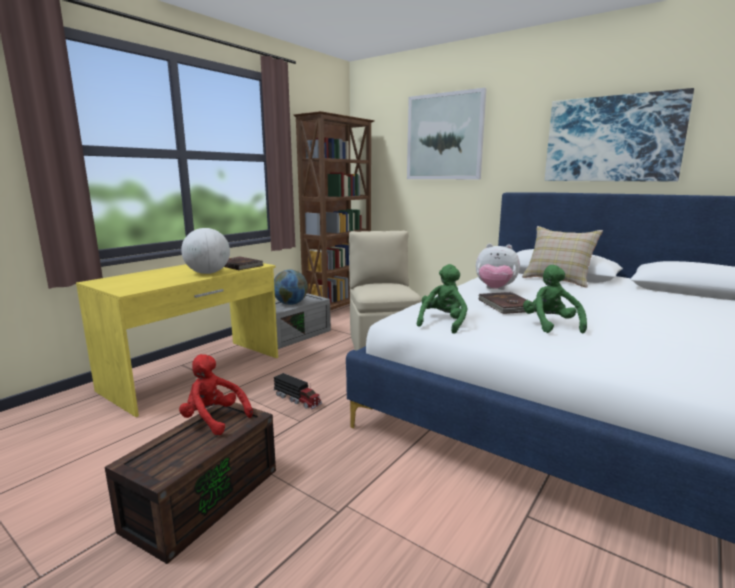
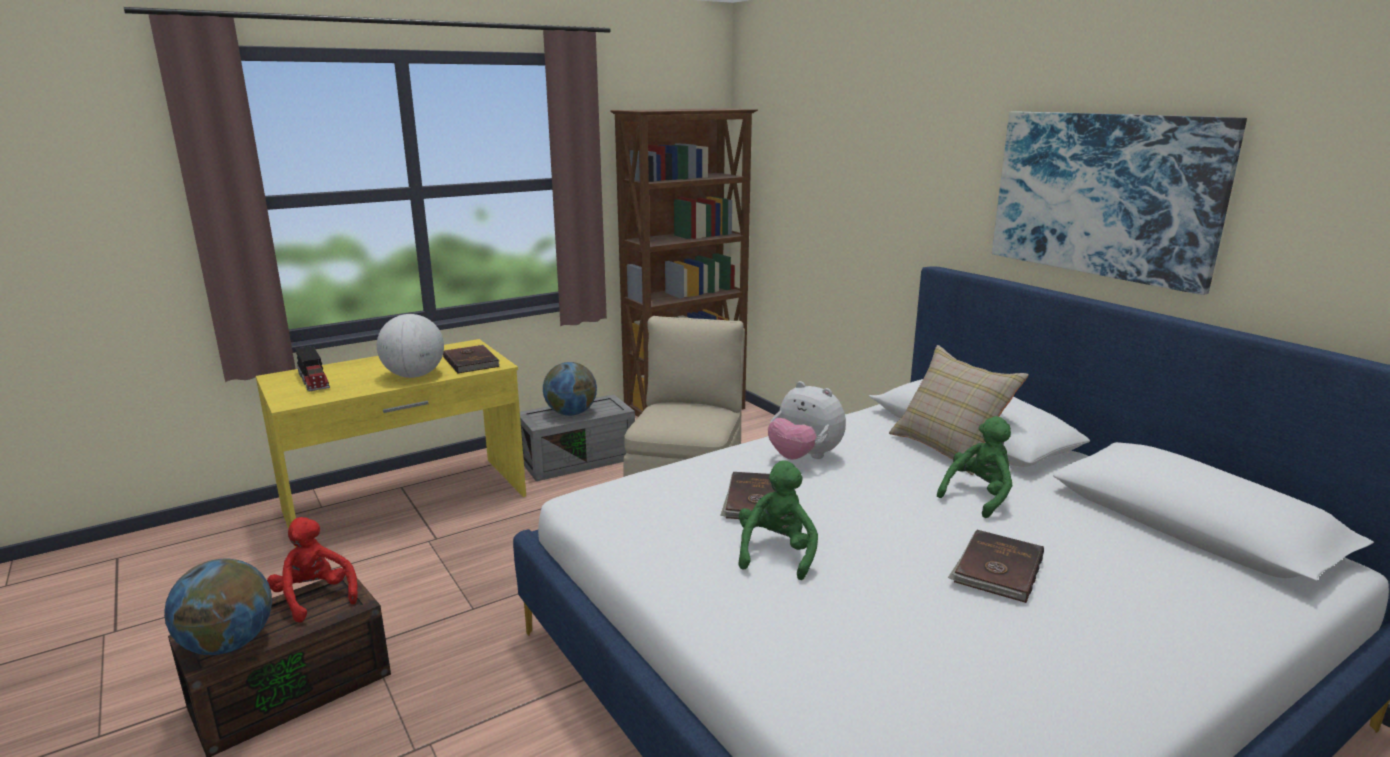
camera: 20 degrees right, 5 degrees up
toy truck [274,373,322,410] -> toy truck moved to [296,346,330,391]
picture [407,88,486,179] -> none
green plush toy [417,264,467,334] -> green plush toy moved to [937,416,1012,518]
none -> globe [164,558,272,655]
none -> brown book [948,530,1044,603]

